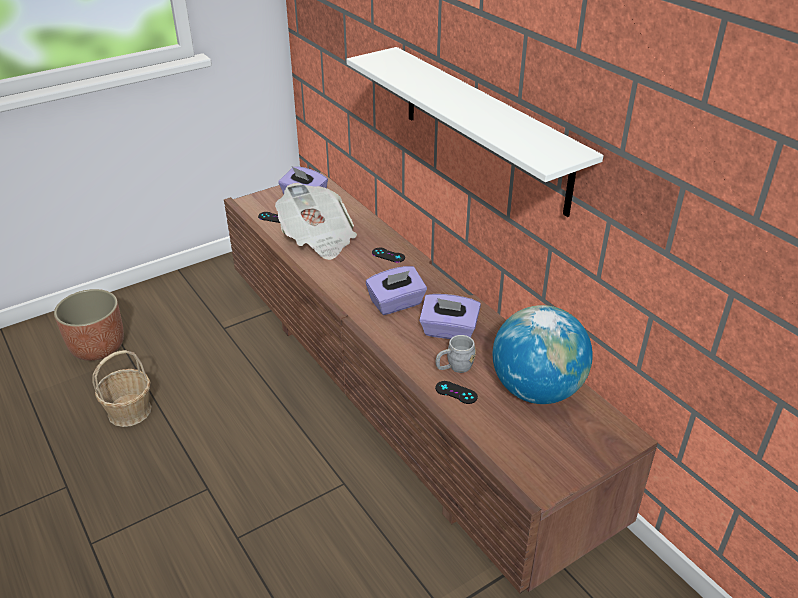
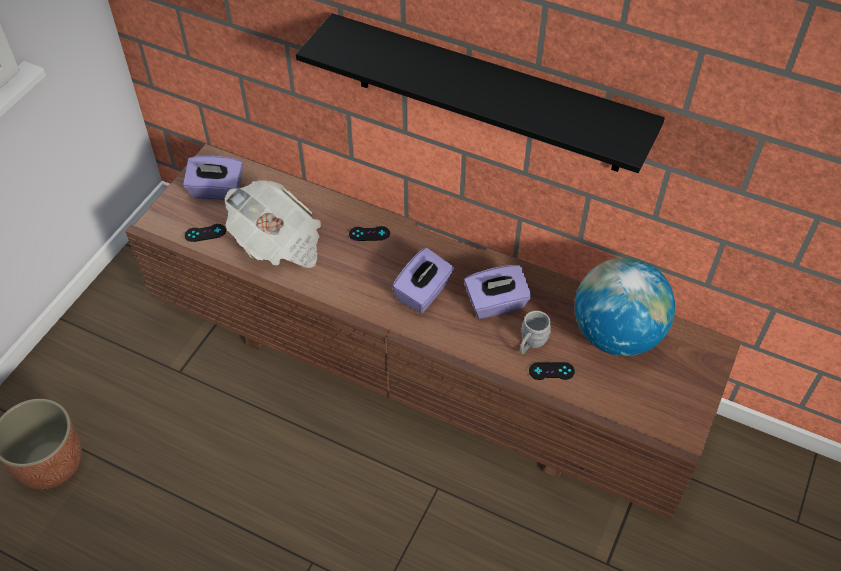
camera: 30 degrees left, 15 degrees up
basket [92,350,151,427] -> none
white shelf [346,47,603,217] -> black shelf [296,13,665,173]

